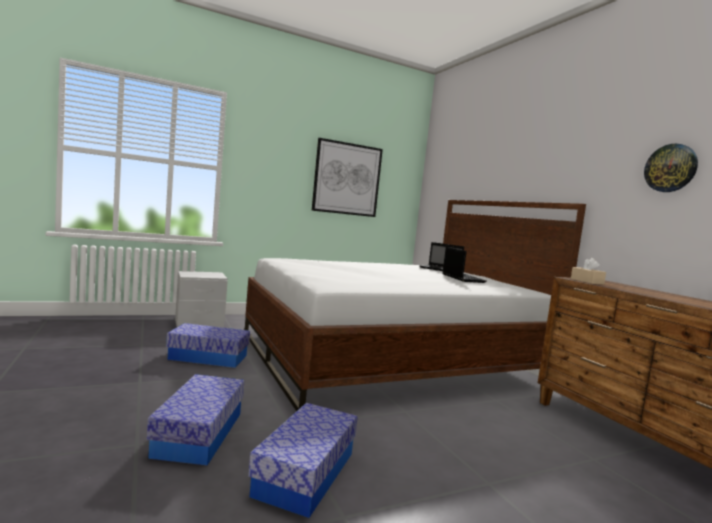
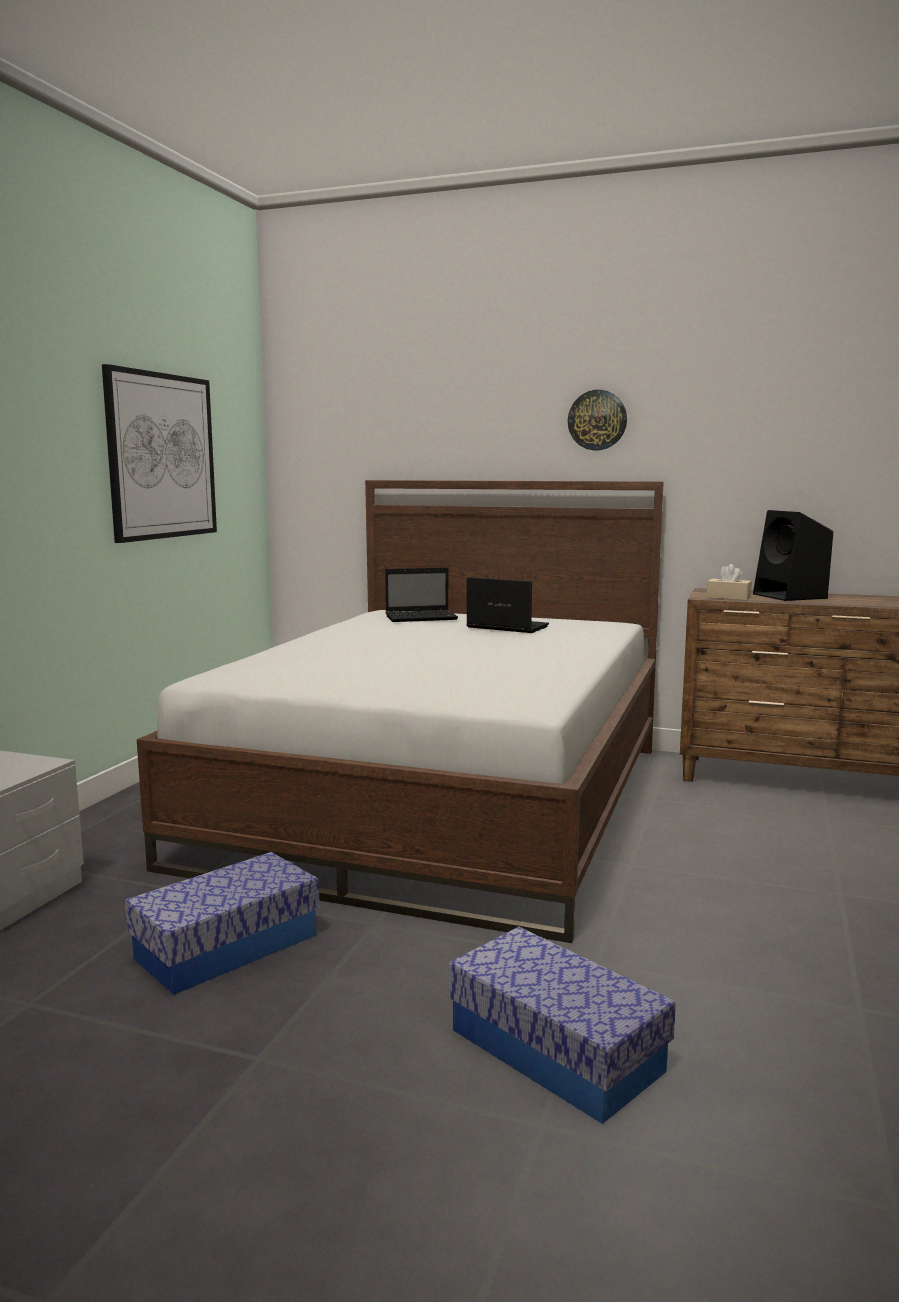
camera: 45 degrees left, 5 degrees up
storage box [248,403,358,518] -> none
wall clock [644,144,698,192] -> wall clock moved to [568,390,627,450]
none -> black speaker [753,510,833,601]

